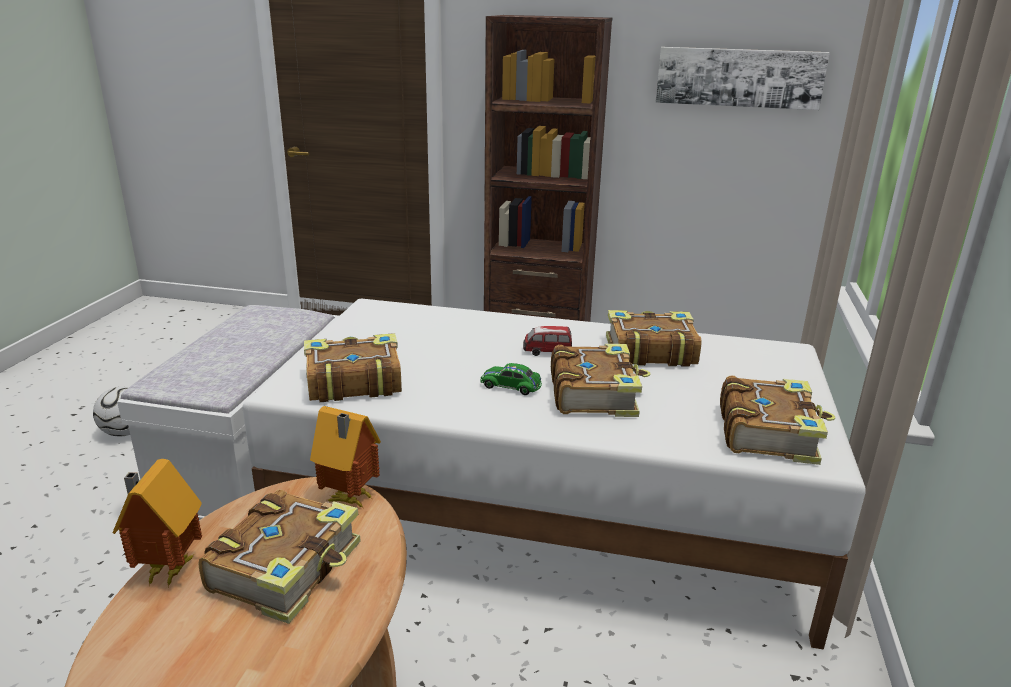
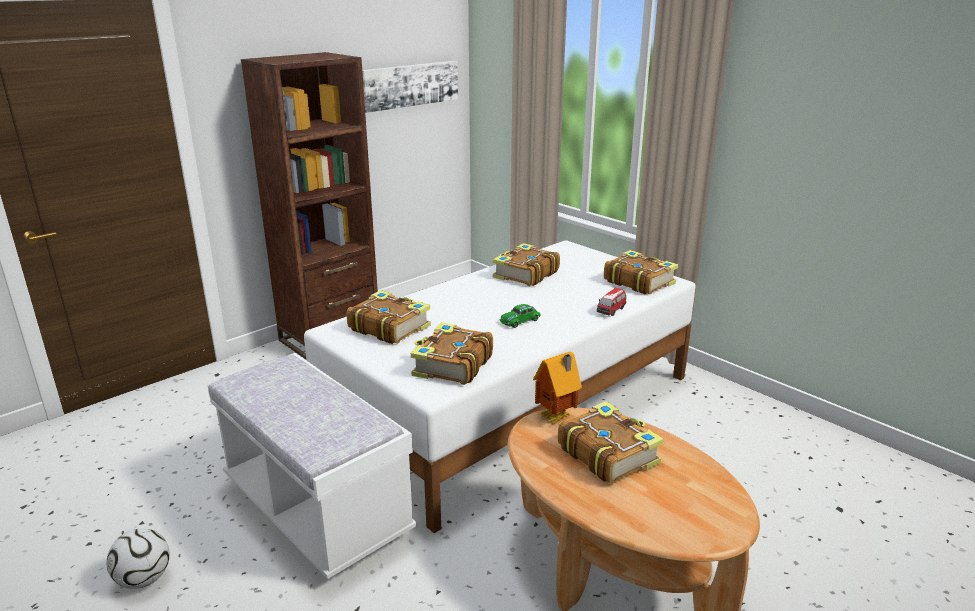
camera: 55 degrees left, 0 degrees up
toy house [112,459,202,587] -> none
toy car [523,326,572,356] -> toy car moved to [597,288,626,316]
book [551,344,651,417] -> book moved to [347,290,431,344]

